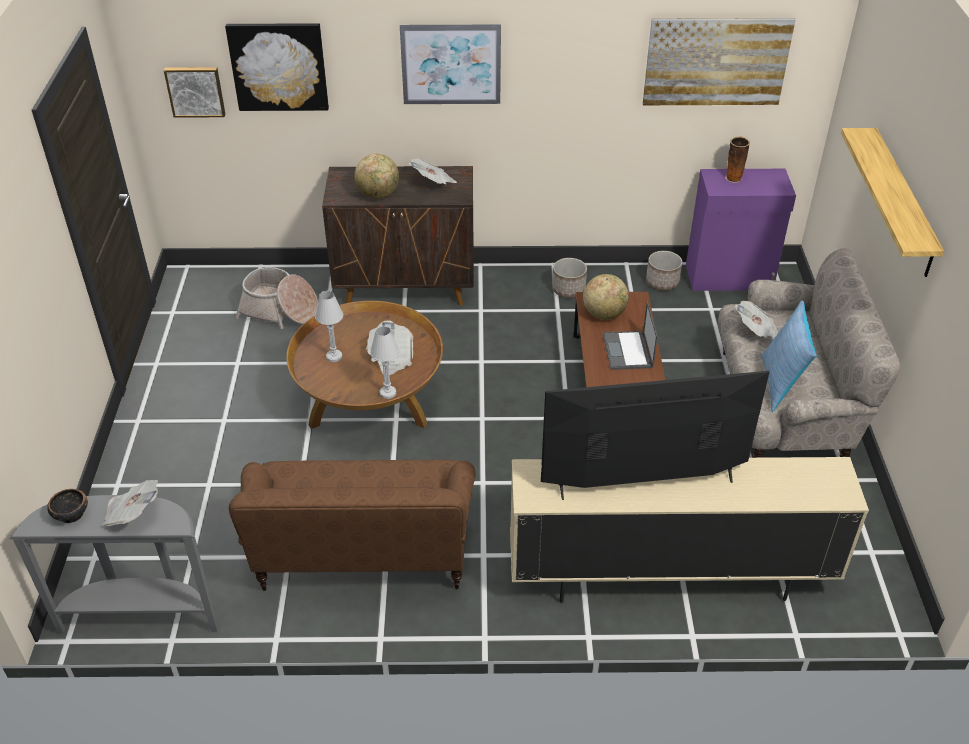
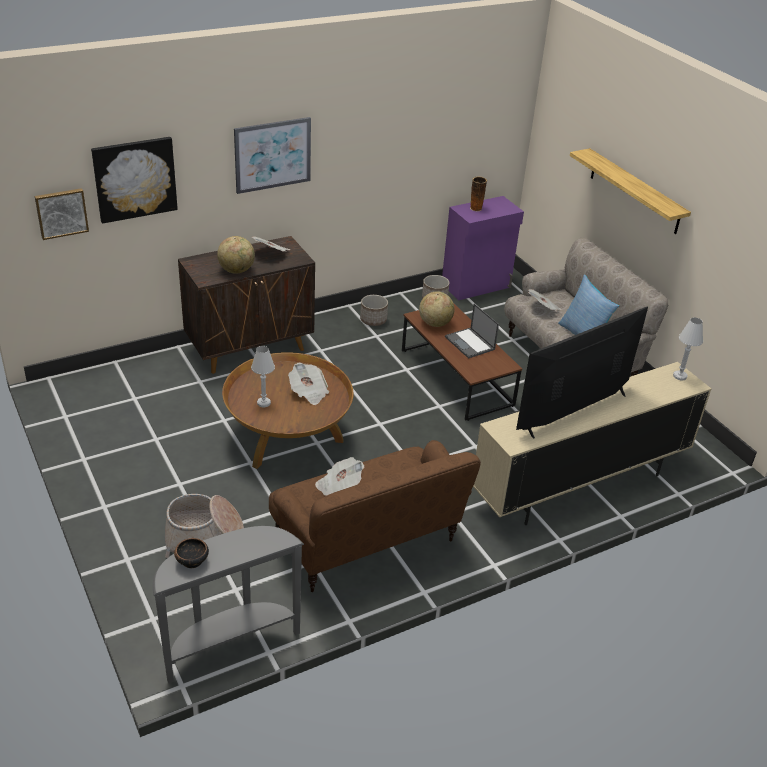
camera: 30 degrees left, 5 degrees down
newspaper [102,480,158,526] -> newspaper moved to [315,457,364,495]
basket [236,267,318,329] -> basket moved to [165,494,244,558]
white table lamp [370,326,399,399] -> white table lamp moved to [673,317,703,381]
picture [643,18,795,105] -> none

